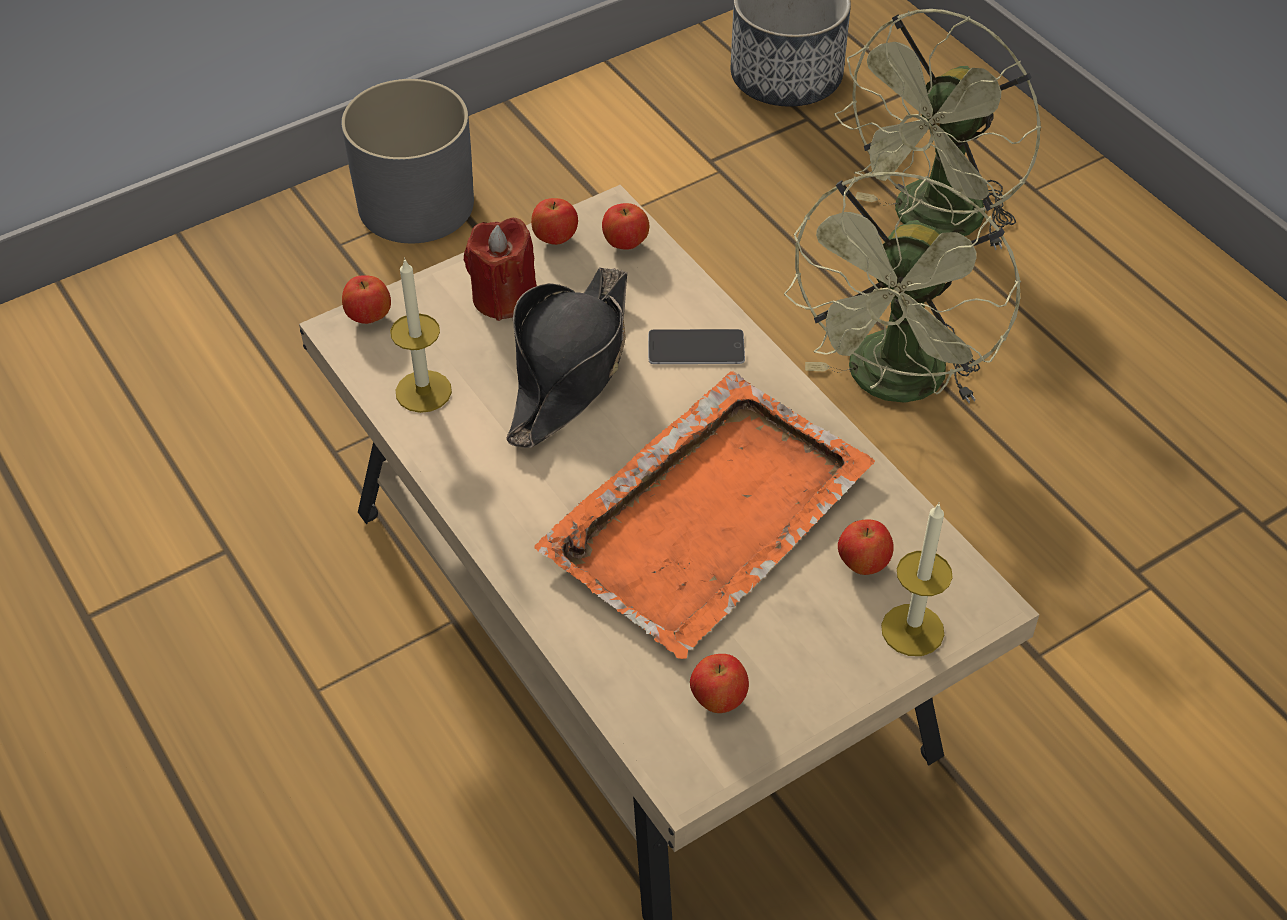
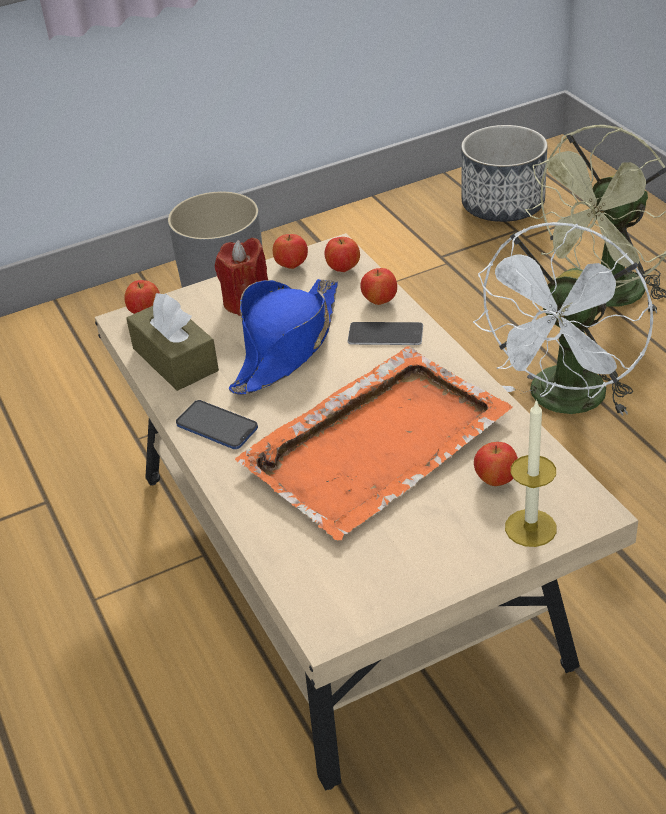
camera: 10 degrees right, 10 degrees down
candle [390,257,452,413] -> brown tissue box [126,293,219,391]
black hat [506,267,627,448] -> blue hat [229,279,338,395]
apple [690,654,749,713] -> apple moved to [360,268,397,305]
green fan [784,172,1021,403] -> white fan [473,222,653,416]
none -> phone [176,400,258,449]

